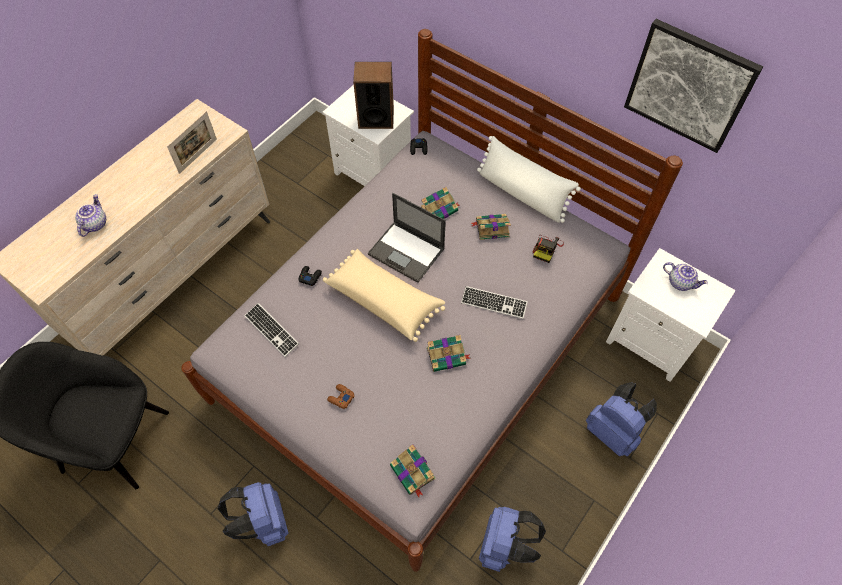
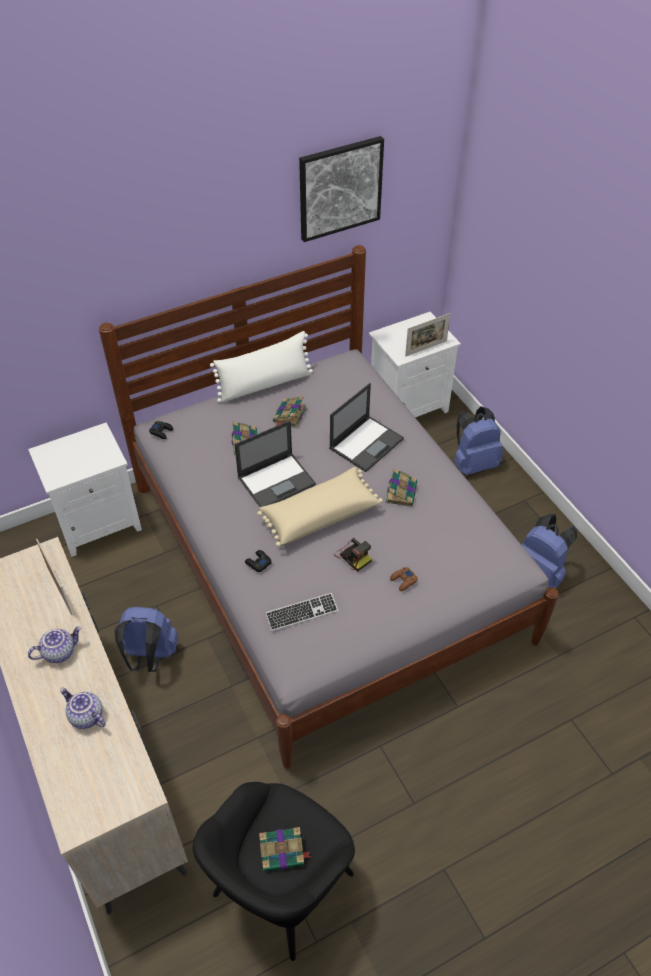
camera: 65 degrees left, 10 degrees down
blue backpack [218,482,288,546] -> blue backpack moved to [114,607,178,672]
speaker [353,62,394,129] -> none
book [390,444,436,497] -> book moved to [259,827,311,872]
keyboard [461,286,528,319] -> laptop [329,383,404,472]
camera [533,235,564,263] -> camera moved to [334,538,372,572]
teapot [663,262,708,291] -> teapot moved to [28,626,82,663]
none -> picture frame [405,313,450,356]

